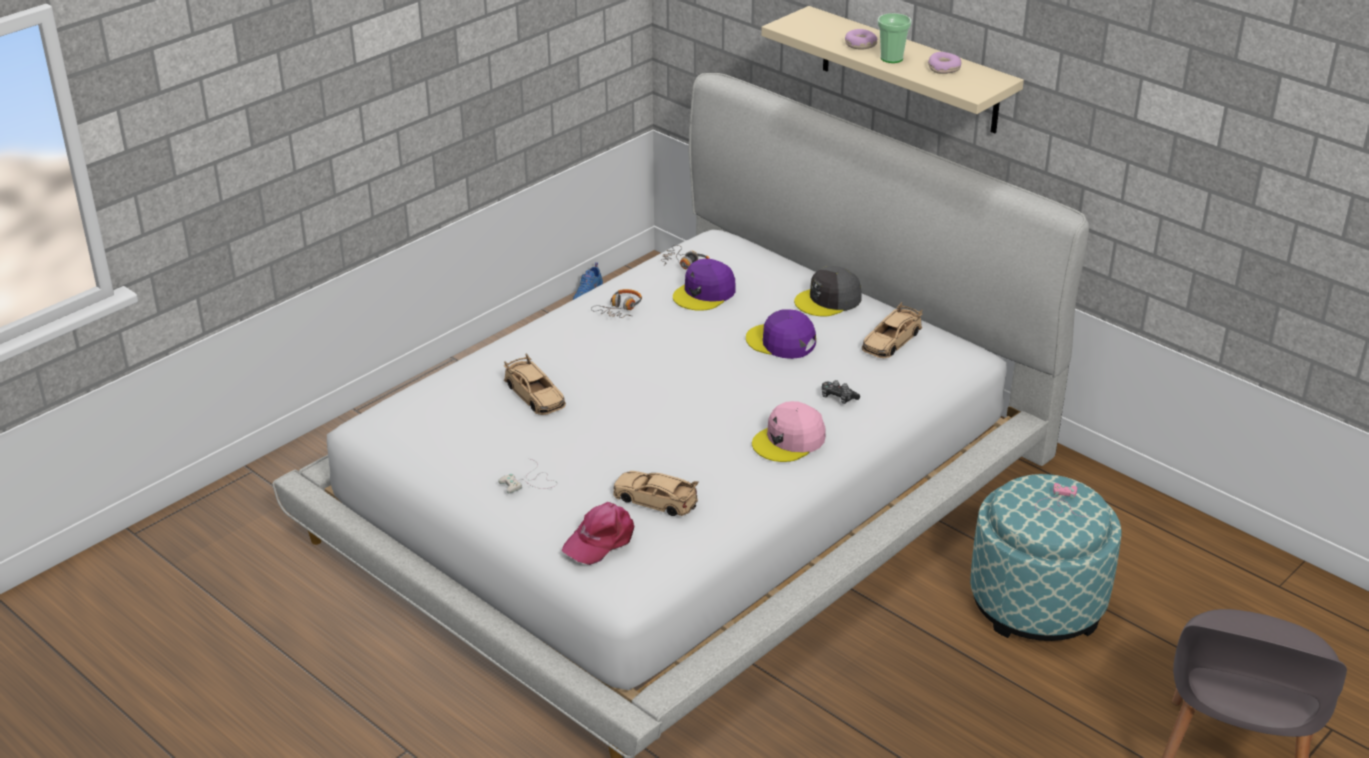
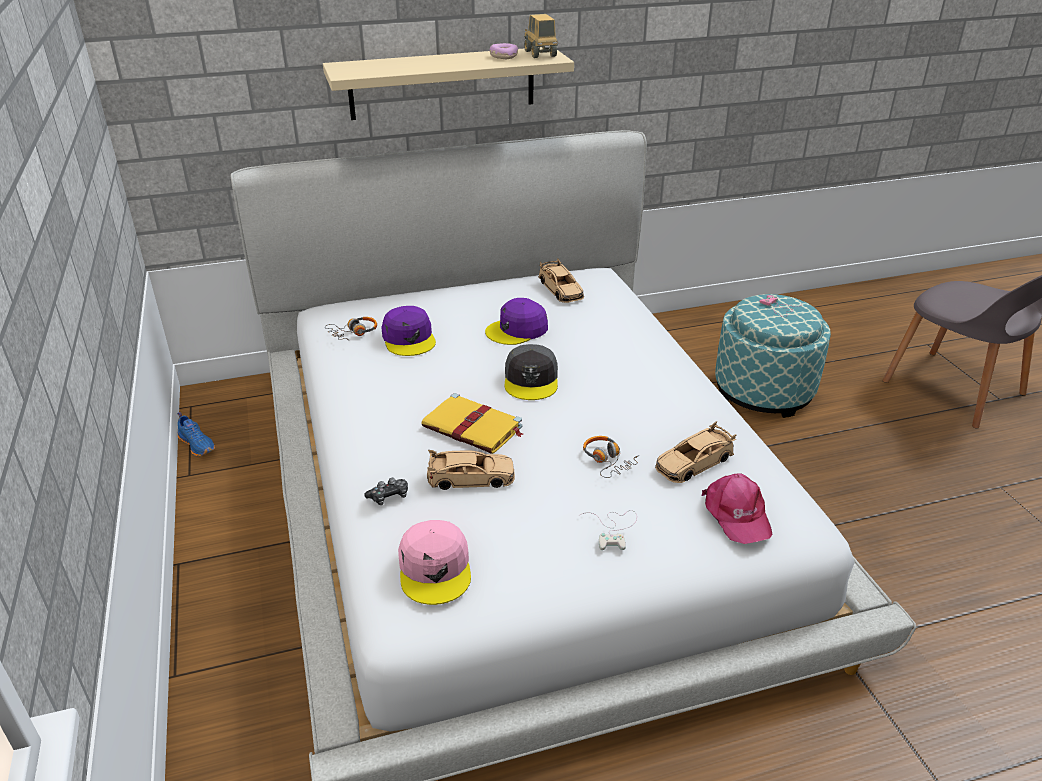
camera: 60 degrees left, 0 degrees up
headphones [591,289,642,318] -> headphones moved to [583,436,640,478]
pink cap [752,401,826,462] -> pink cap moved to [398,520,471,605]
grey cap [794,266,862,317] -> grey cap moved to [505,344,558,400]
game controller [822,380,860,404] -> game controller moved to [364,478,408,505]
donut [845,29,878,50] -> none
cup [877,13,912,63] -> none
none -> yellow book [421,393,523,454]
none -> toy truck [524,14,558,58]

